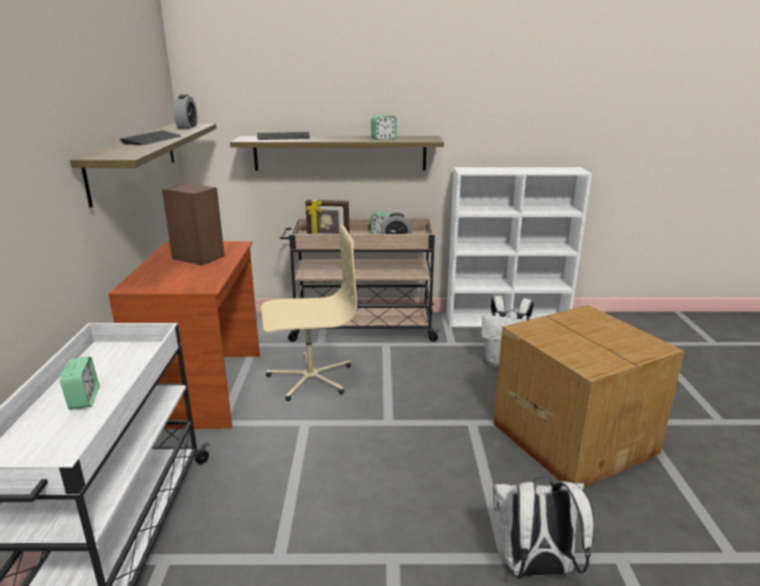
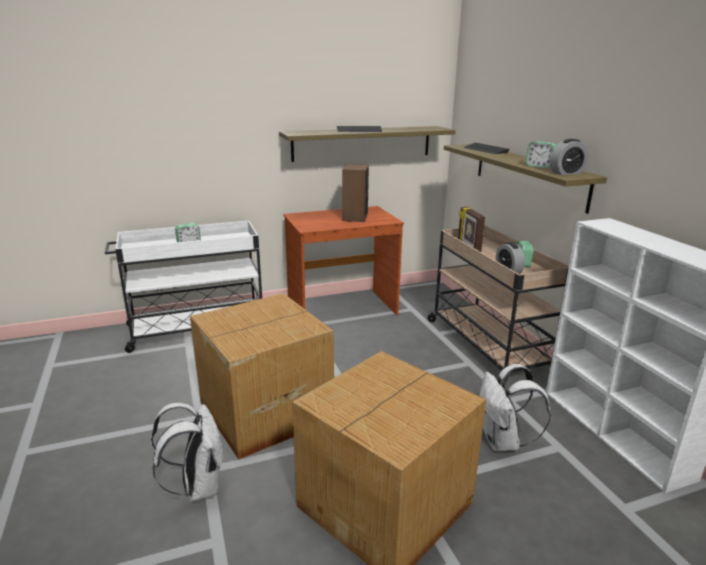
camera: 70 degrees right, 0 degrees up
alarm clock [174,95,197,129] -> alarm clock moved to [550,139,589,175]
beige office chair [261,225,357,401] -> none
none -> cardboard box [190,293,334,459]

